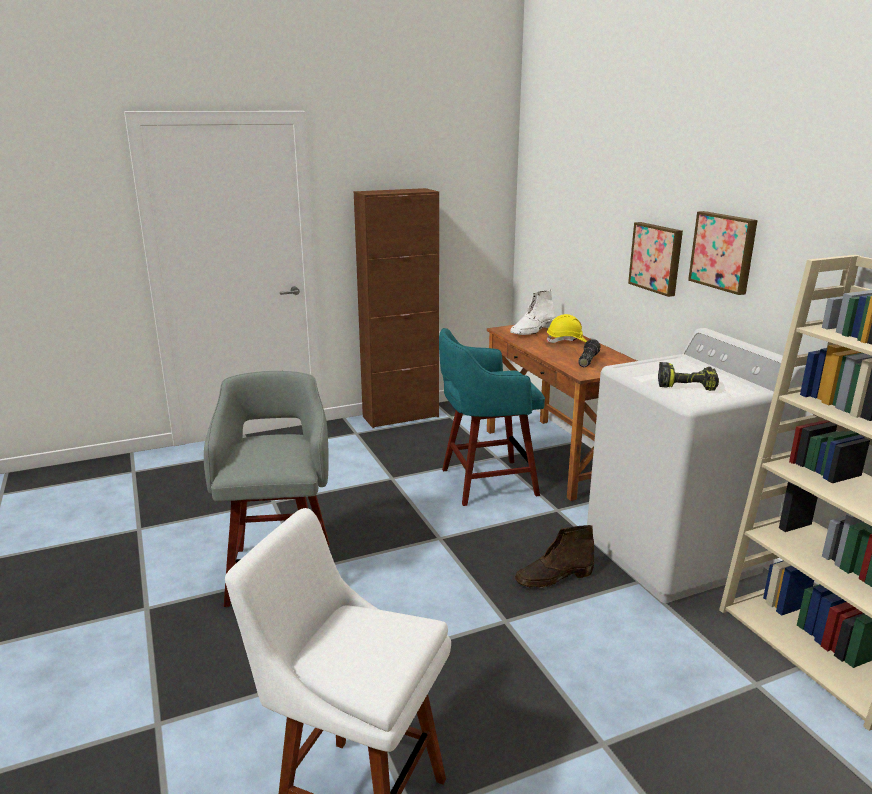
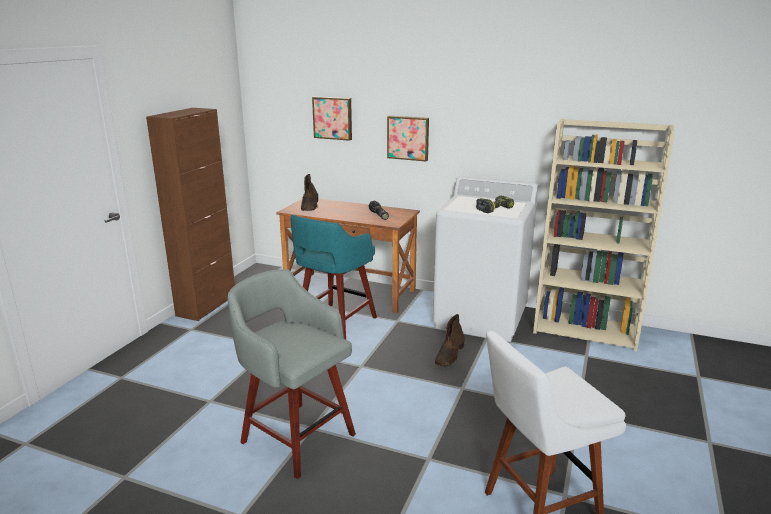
camera: 45 degrees left, 0 degrees up
white boot [510,290,556,335] -> brown boot [301,174,318,211]
yellow hard hat [547,314,587,343] -> none
picture [688,211,758,295] -> picture moved to [312,97,352,141]

